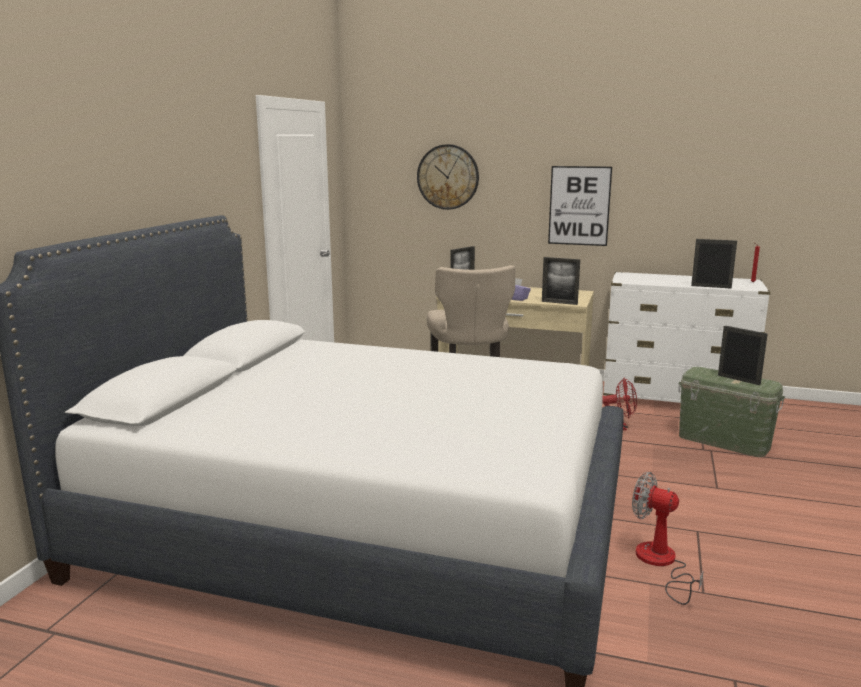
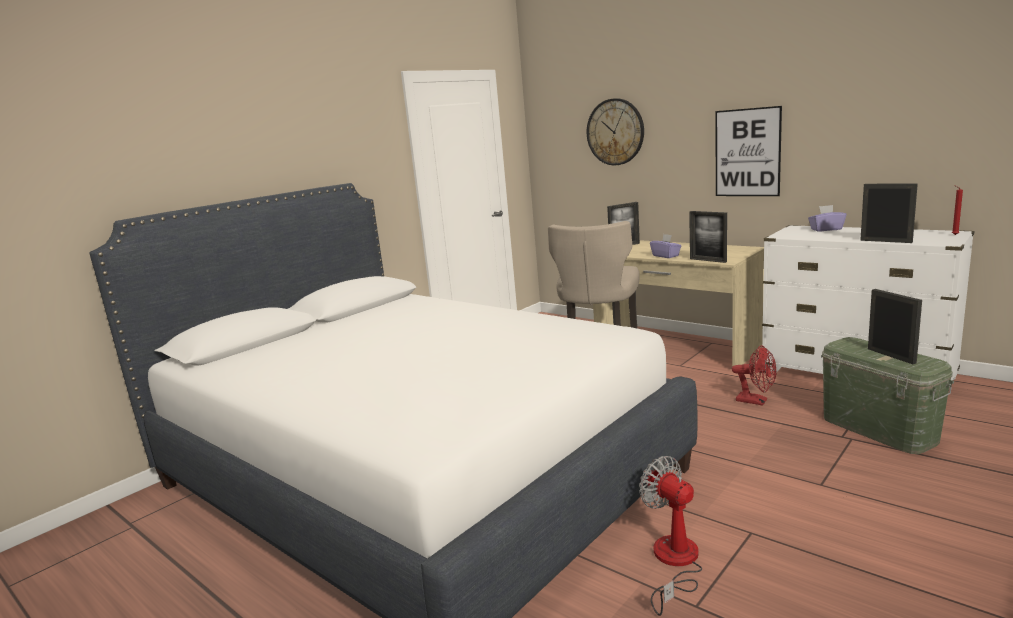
camera: 25 degrees right, 0 degrees up
none -> purple tissue box [808,205,846,231]

